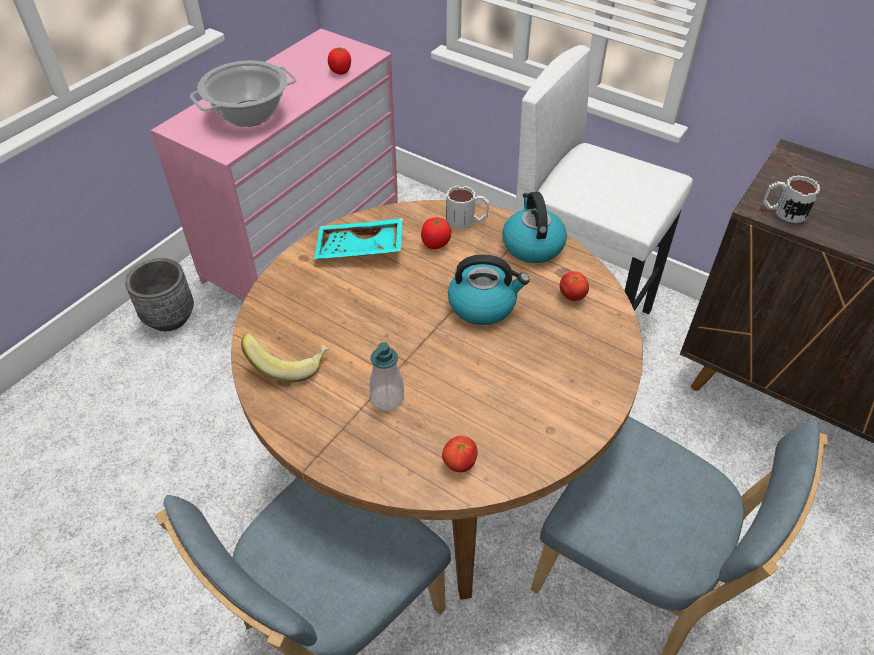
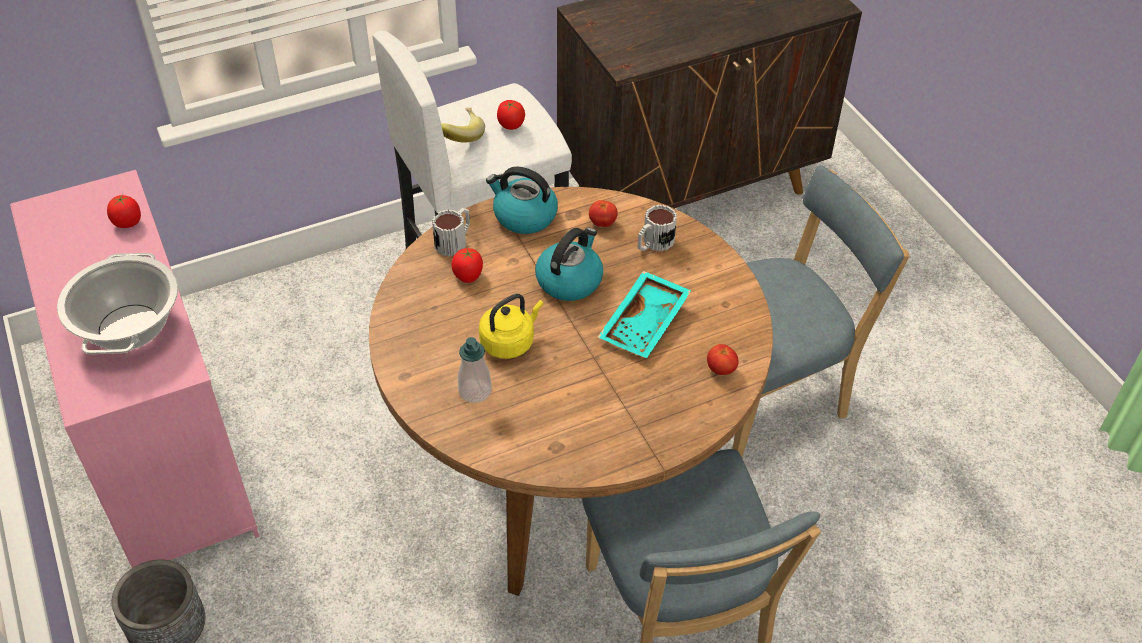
camera: 60 degrees left, 0 degrees up
banana [241,333,328,382] -> banana moved to [441,107,485,143]
turquoise tray [314,218,403,259] -> turquoise tray moved to [598,271,691,358]
soap dispenser [370,342,404,411] -> soap dispenser moved to [458,337,491,403]
mug [763,175,820,223] -> mug moved to [637,205,677,251]
none -> yellow kettle [479,294,544,359]
none -> tomato [497,100,525,130]

